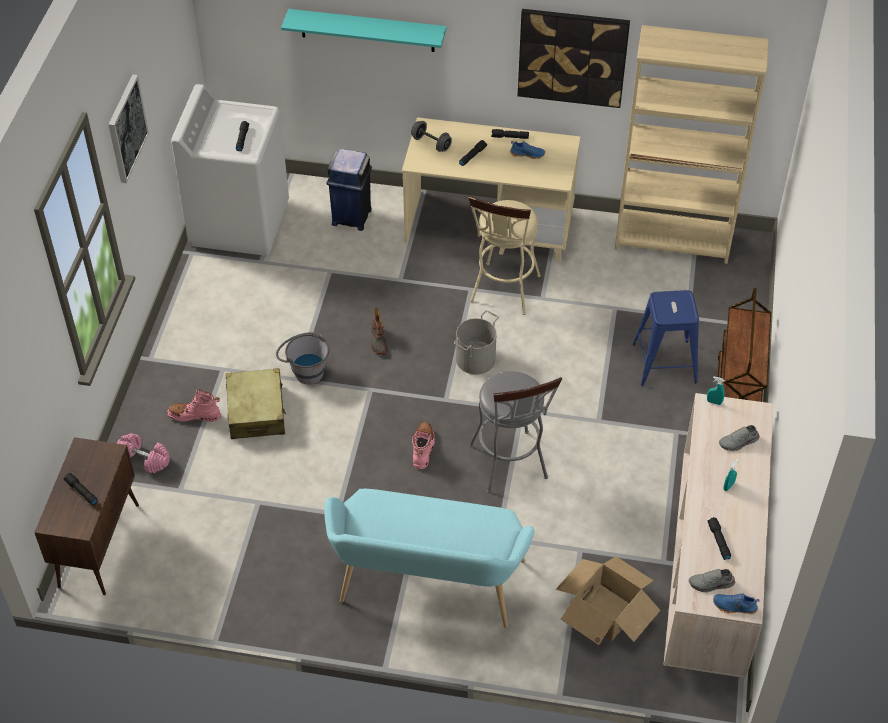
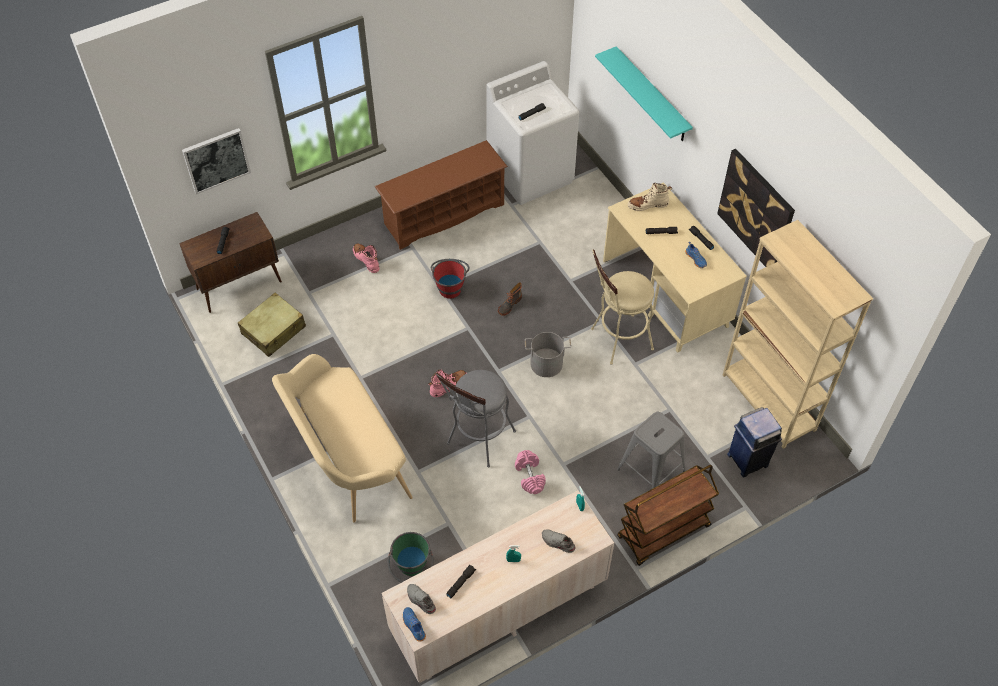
camera: 50 degrees right, 5 degrees up
picture [108,74,149,183] -> picture moved to [182,128,251,194]
pink dumbbell [117,433,170,473] -> pink dumbbell moved to [515,450,546,494]
beige suitcase [226,368,286,439] -> beige suitcase moved to [238,293,306,357]
grey bucket [276,332,329,384] -> red bucket [431,259,469,299]
turquoise bench [324,489,535,628] -> beige bench [272,354,413,523]
blue trash can [327,148,372,231] -> blue trash can moved to [727,407,782,477]
grey dumbbell [411,121,452,152] -> beige boot [627,183,672,211]
cardboard box [555,556,661,645] -> green bucket [388,532,434,583]
blue stool [633,290,699,386] -> grey stool [617,412,685,489]
none -> brown shoe rack [375,140,508,250]

